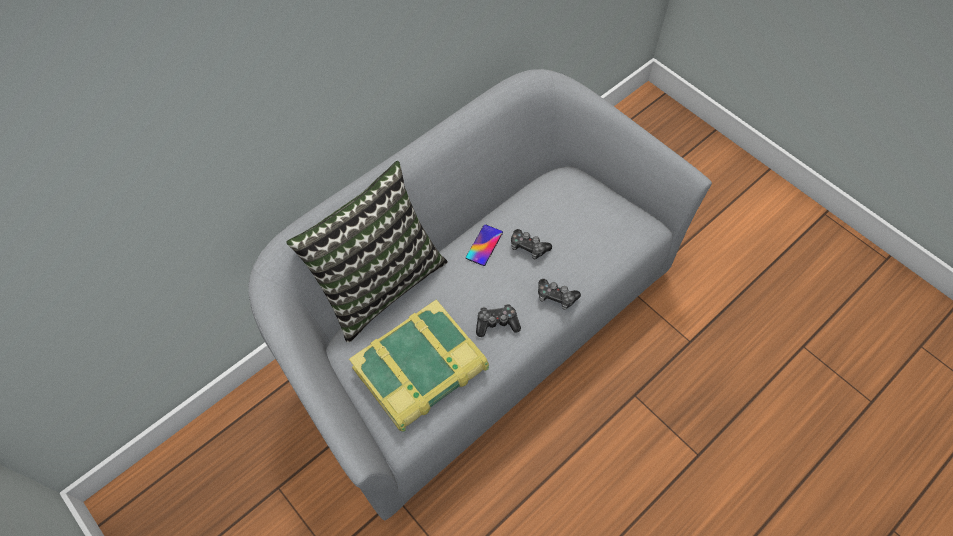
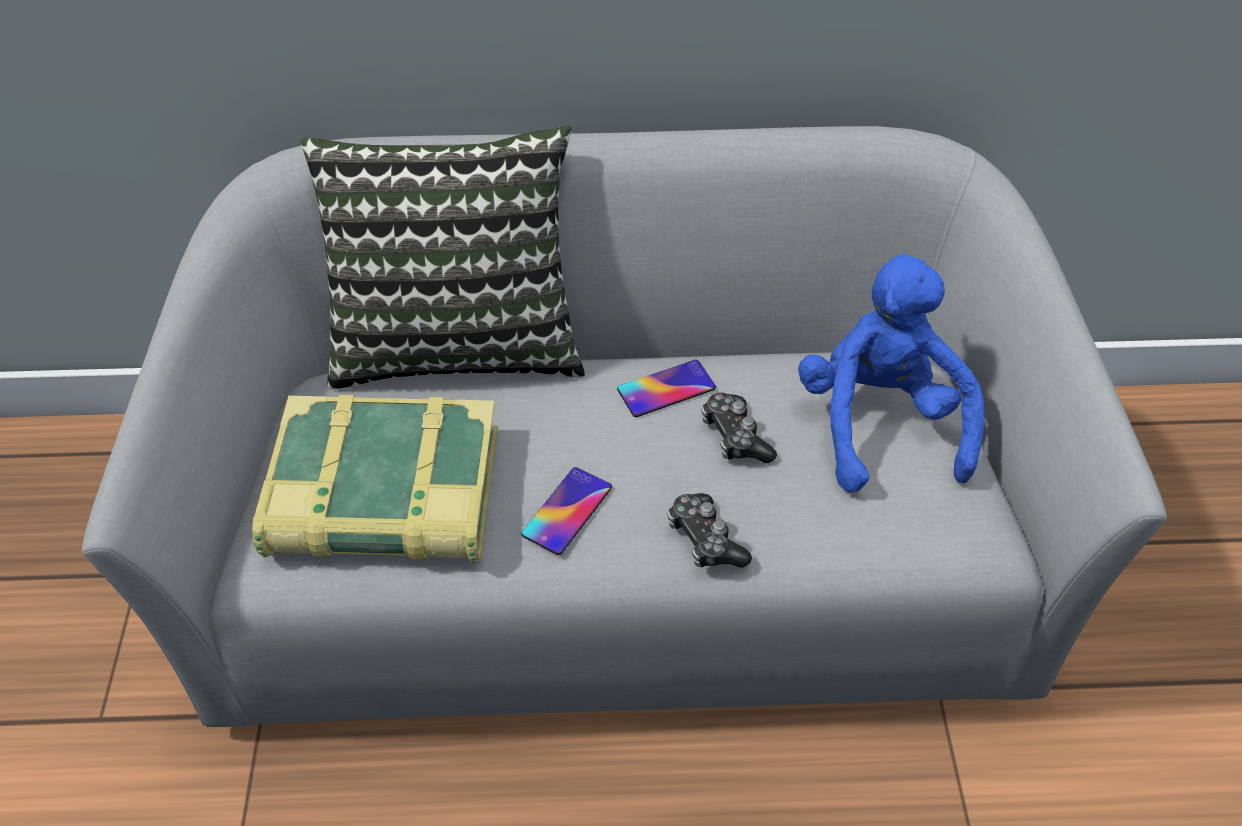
camera: 40 degrees right, 10 degrees down
game controller [476,304,521,337] -> phone [521,467,612,555]
none -> blue plush toy [798,253,985,493]

